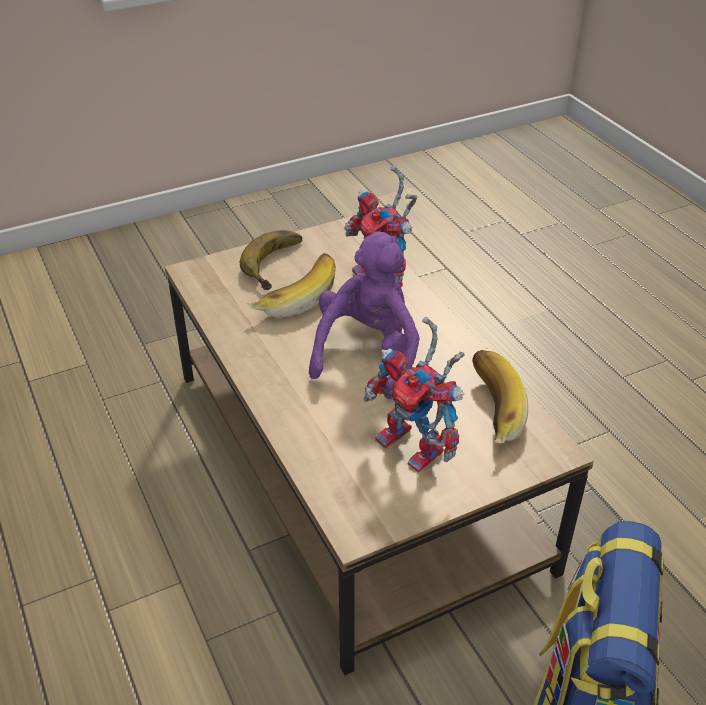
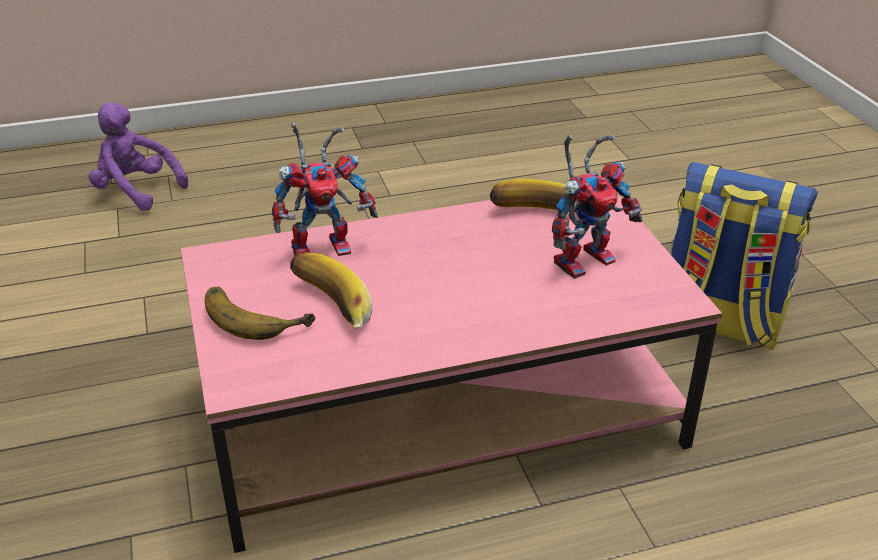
camera: 80 degrees left, 5 degrees down
brown coffee table [165,216,594,675] -> pink coffee table [181,194,722,553]
purple plush toy [309,231,420,399] -> purple plush toy moved to [89,103,188,211]

